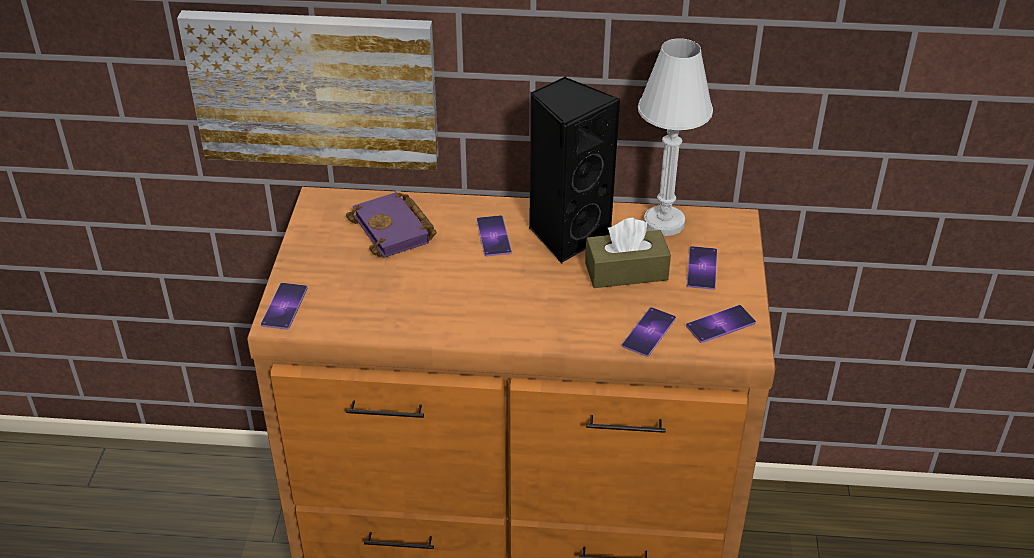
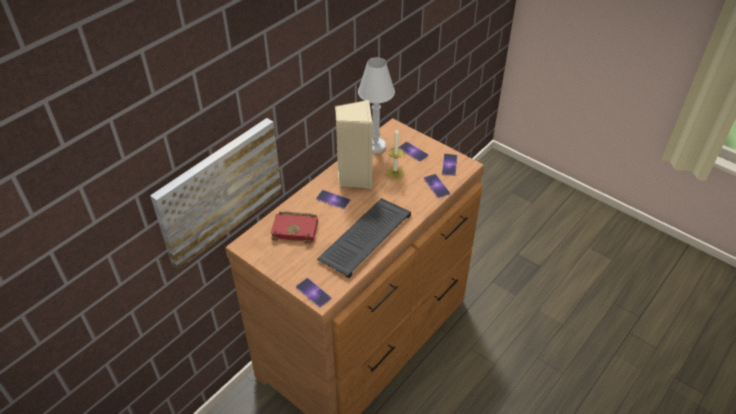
camera: 55 degrees left, 5 degrees up
purple book [346,192,437,258] -> red book [271,211,318,244]
black speaker [529,76,621,263] -> beige speaker [335,100,373,189]
brown tissue box [585,217,671,288] -> candle [386,129,404,179]
none -> keyboard [317,198,411,278]

